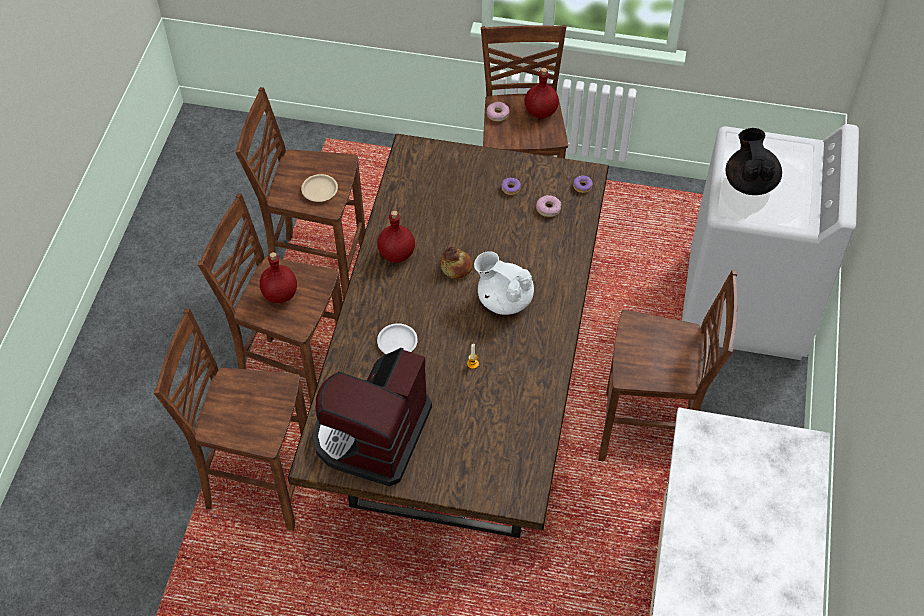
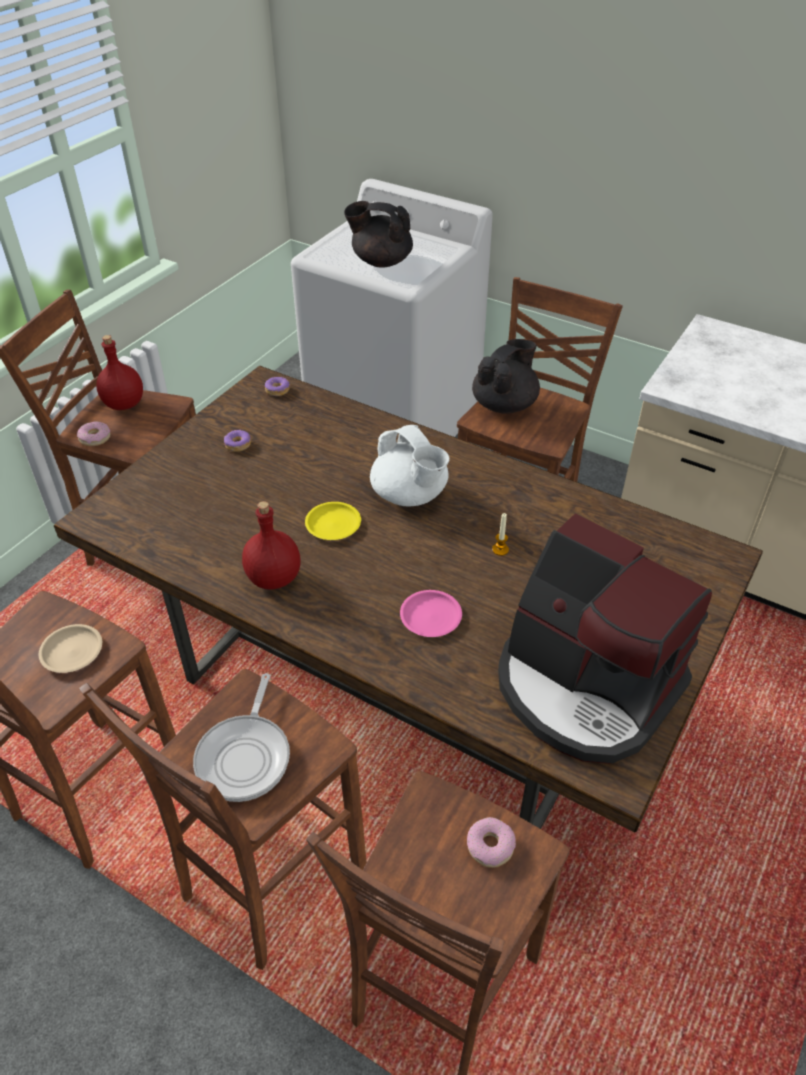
camera: 70 degrees left, 10 degrees down
red bottle [260,252,297,303] -> frying pan [193,673,290,802]
white plate [377,323,418,354] -> pink plate [400,590,462,637]
bread [440,247,473,279] -> yellow plate [305,502,361,540]
white teapot [474,251,534,315] -> white teapot turned 90 degrees counterclockwise [370,425,449,507]
donut [536,195,561,217] -> donut moved to [467,817,516,868]
none -> black teapot [472,339,540,414]

